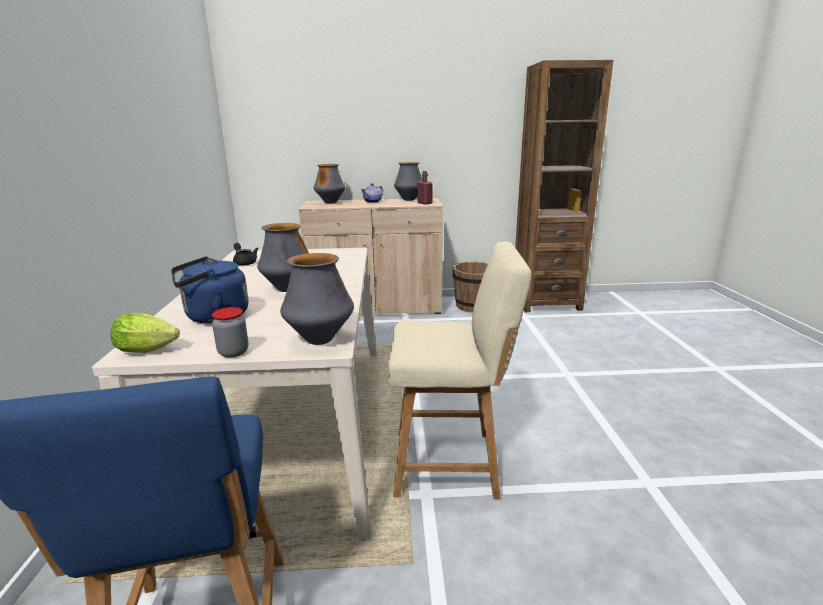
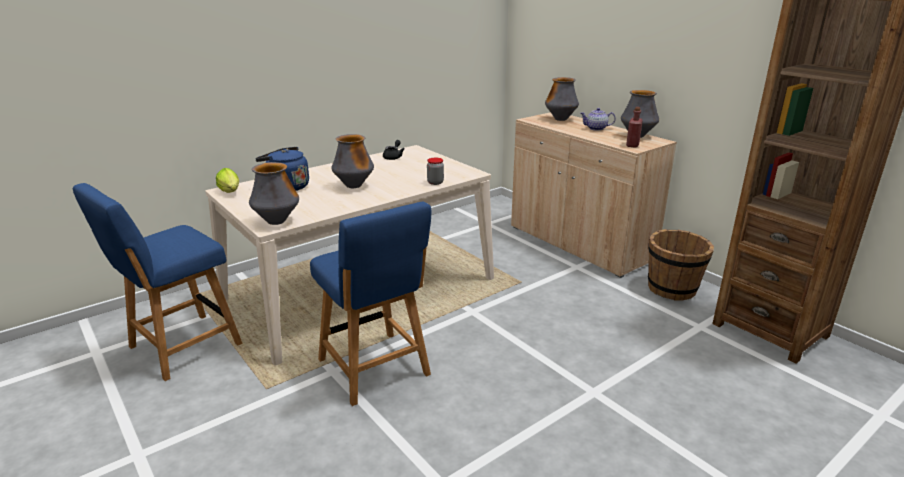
camera: 55 degrees right, 5 degrees up
jar [212,307,248,358] -> jar moved to [427,158,444,185]
beige chair [388,241,532,500] -> blue chair [310,202,432,406]

